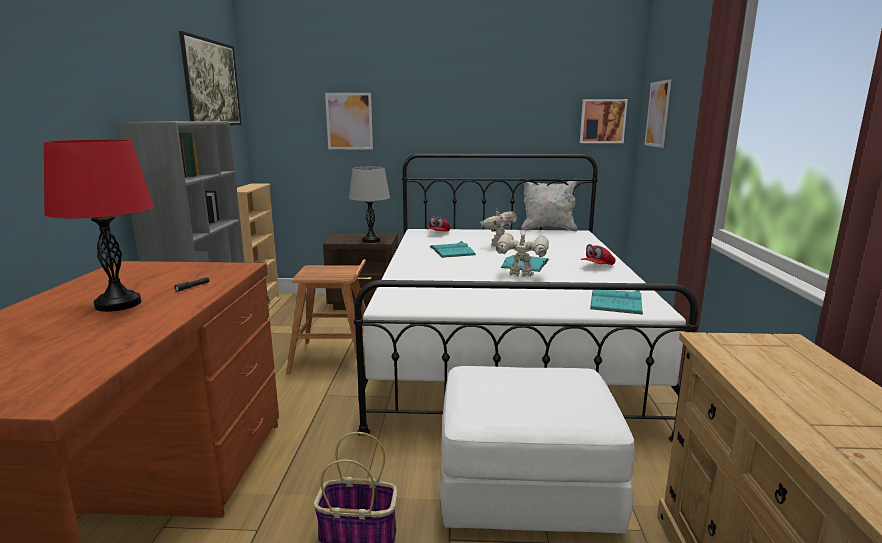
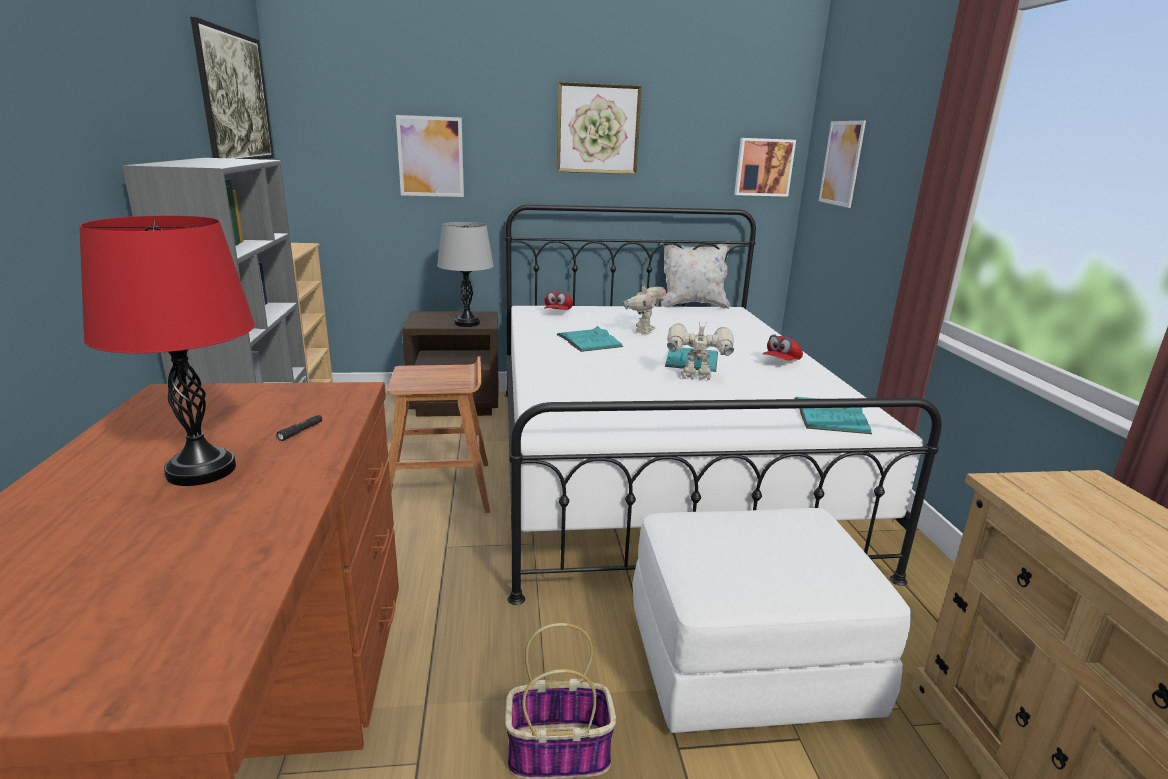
camera: 10 degrees left, 5 degrees up
none -> picture [556,82,642,174]

